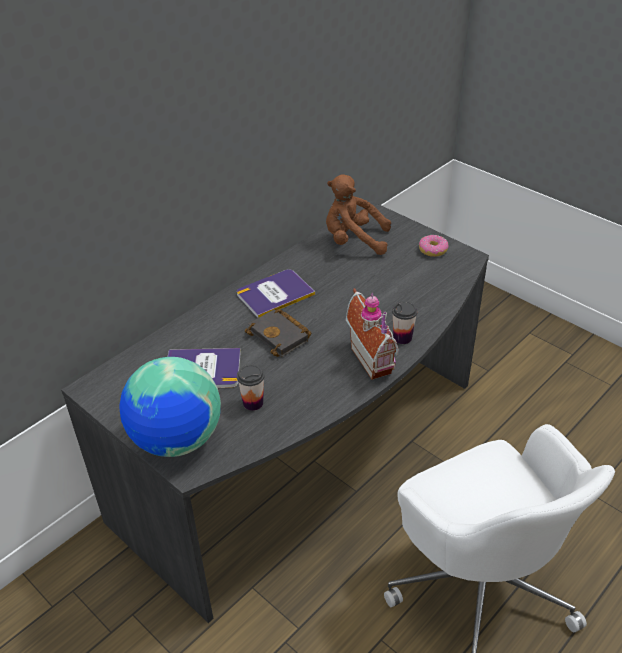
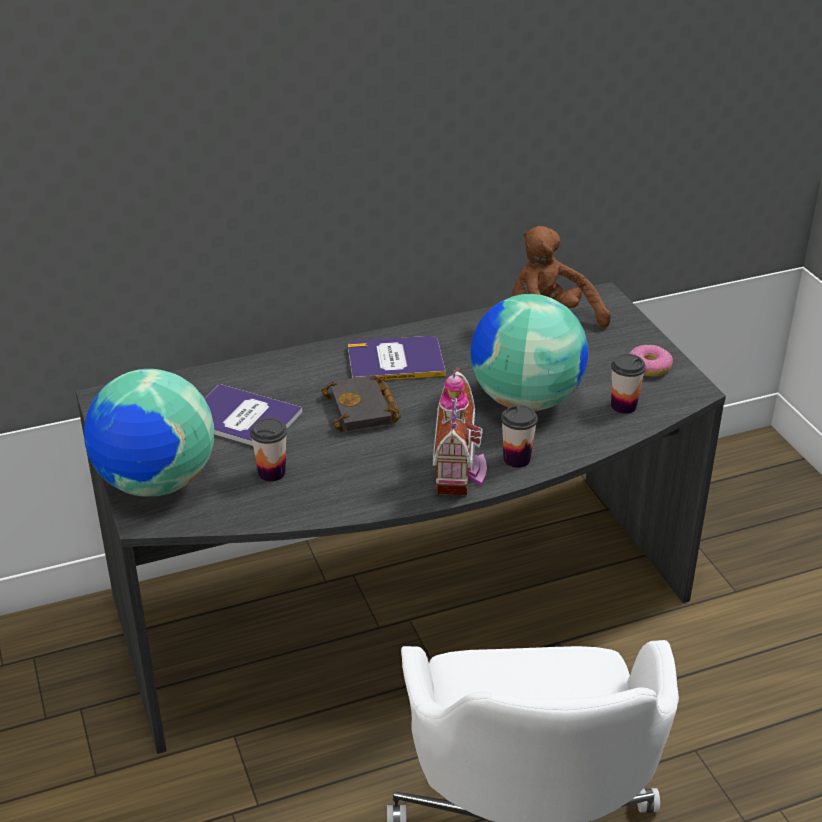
camera: 25 degrees right, 5 degrees down
none -> globe [470,294,588,411]
none -> cup [611,354,646,414]

